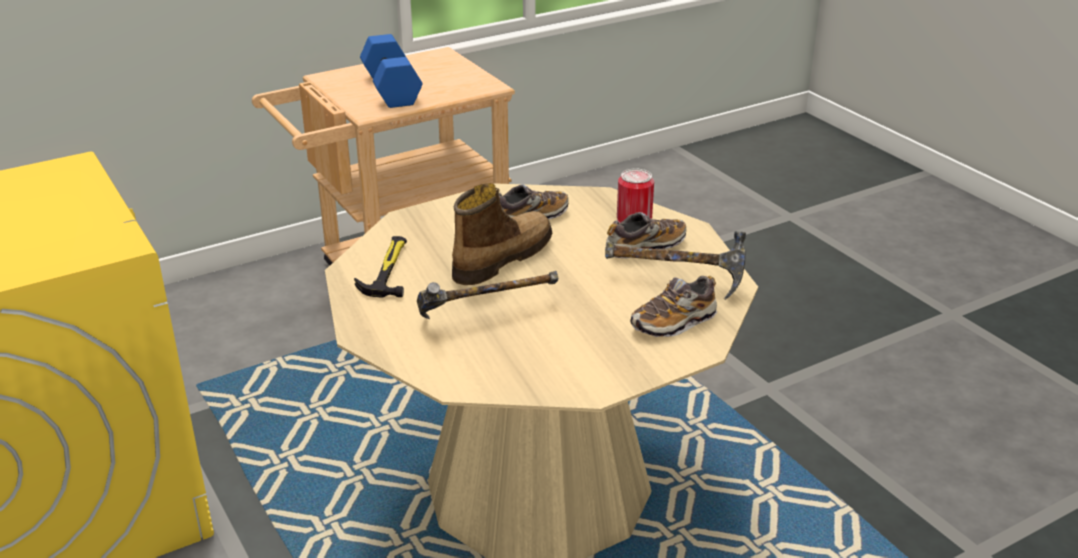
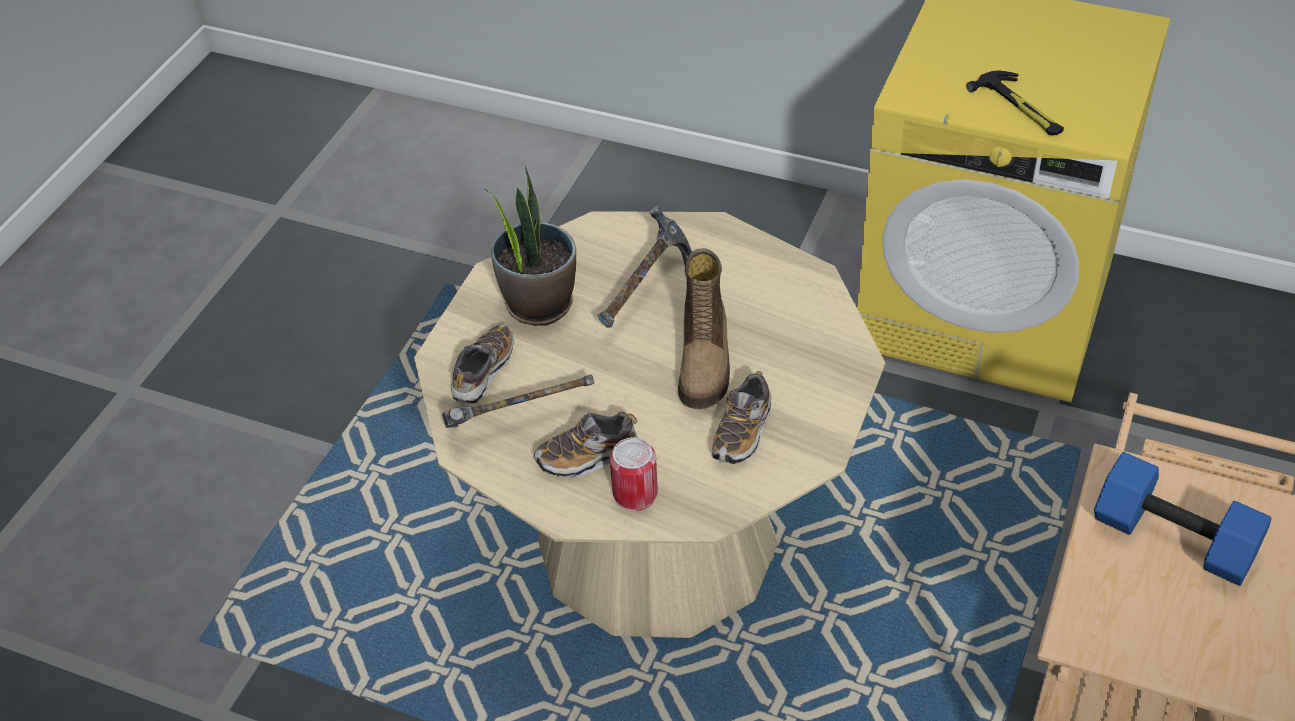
camera: 145 degrees right, 15 degrees up
hammer [354,236,407,297] -> hammer moved to [966,71,1064,135]
shoe [606,212,686,258] -> shoe turned 45 degrees clockwise [534,412,638,477]
none -> potted plant [485,166,576,326]

